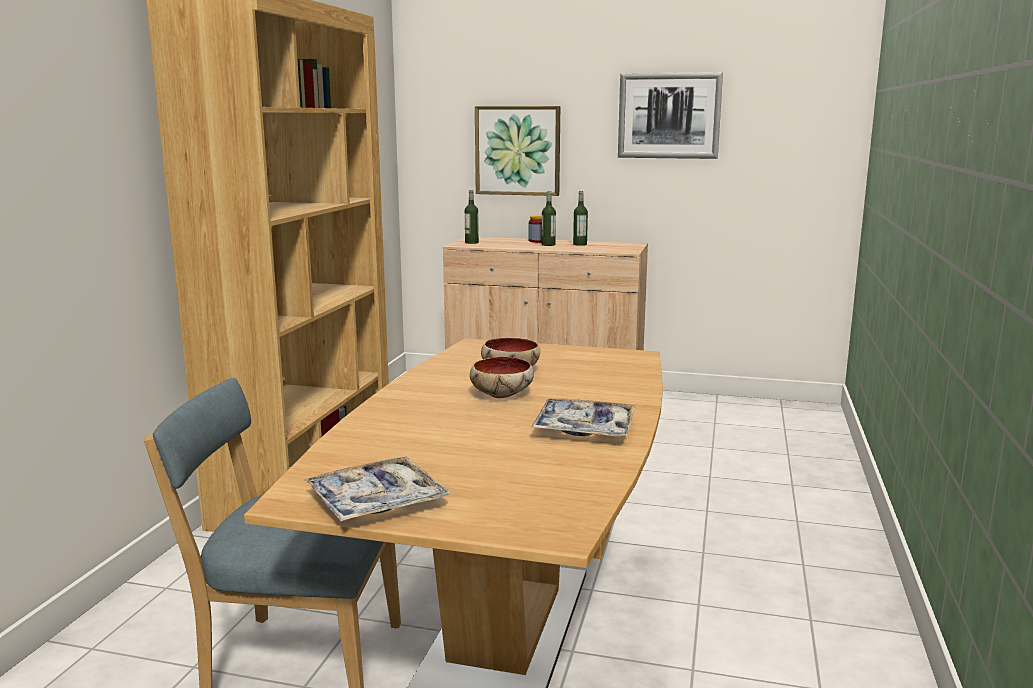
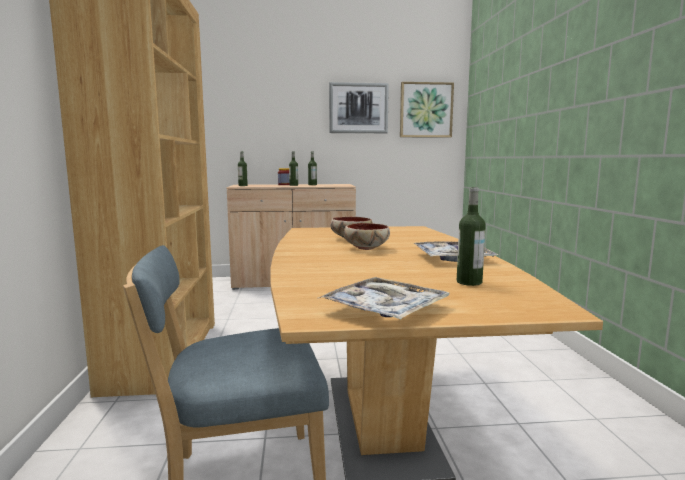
camera: 20 degrees left, 5 degrees down
picture [475,106,560,196] -> picture moved to [400,82,454,138]
none -> bottle [457,187,486,286]

